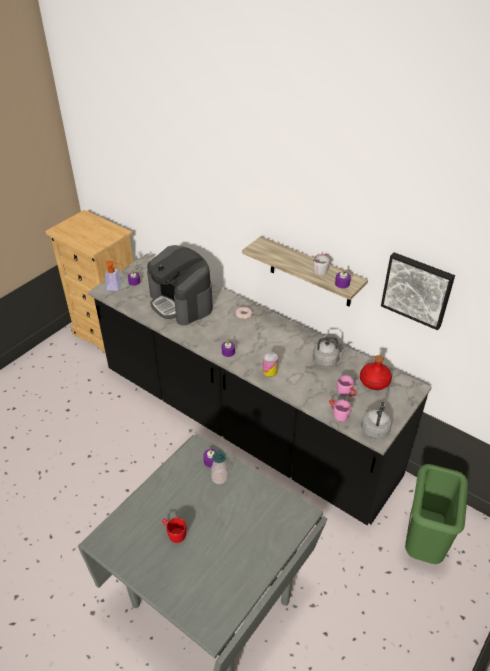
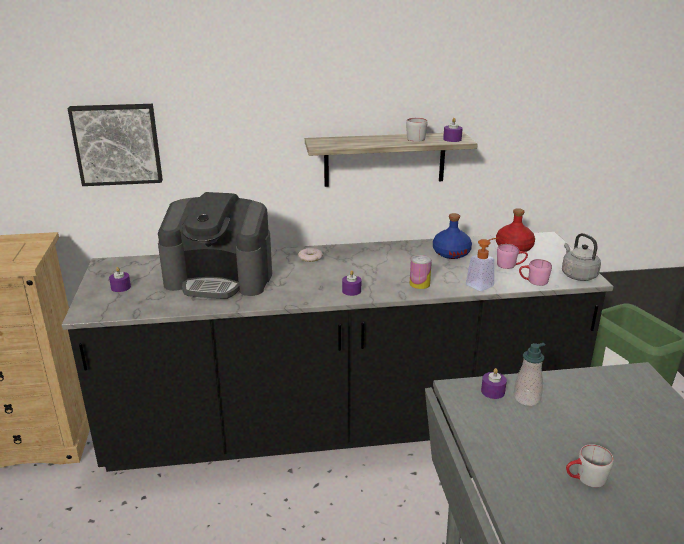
camera: 45 degrees left, 15 degrees down
soap dispenser [105,261,123,291] -> soap dispenser moved to [466,238,498,291]
red mug [162,517,187,543] -> grey mug [566,444,614,488]
grey kettle [313,337,348,367] -> blue bottle [433,213,472,259]
picture [381,252,455,330] -> picture moved to [67,104,163,186]

